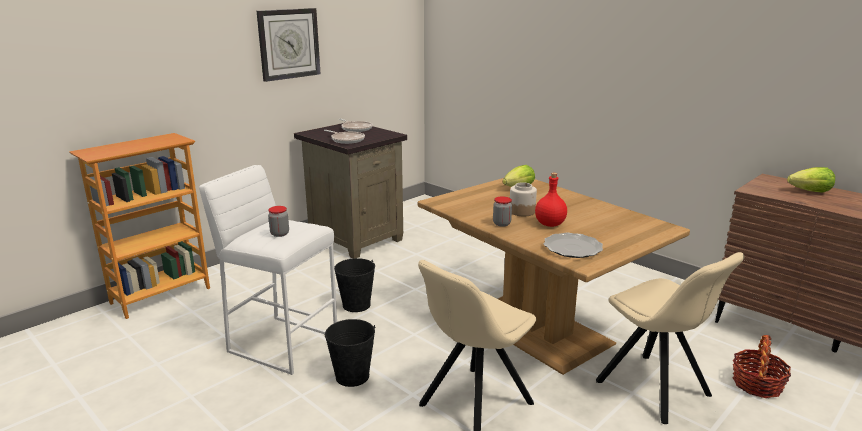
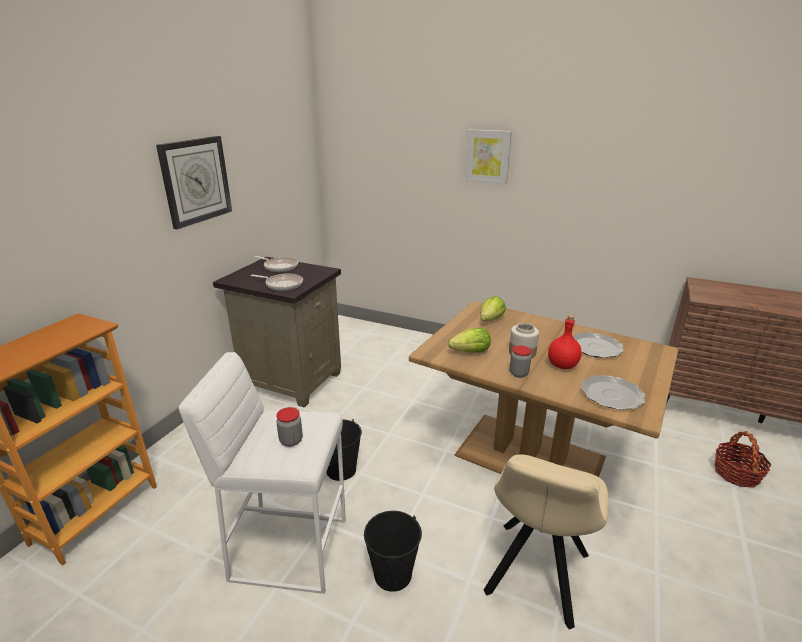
camera: 20 degrees left, 5 degrees up
beige chair [596,252,744,424] -> none
lettuce [787,167,835,193] -> lettuce moved to [448,328,491,353]
none -> picture [465,129,512,184]
none -> plate [573,332,624,358]

